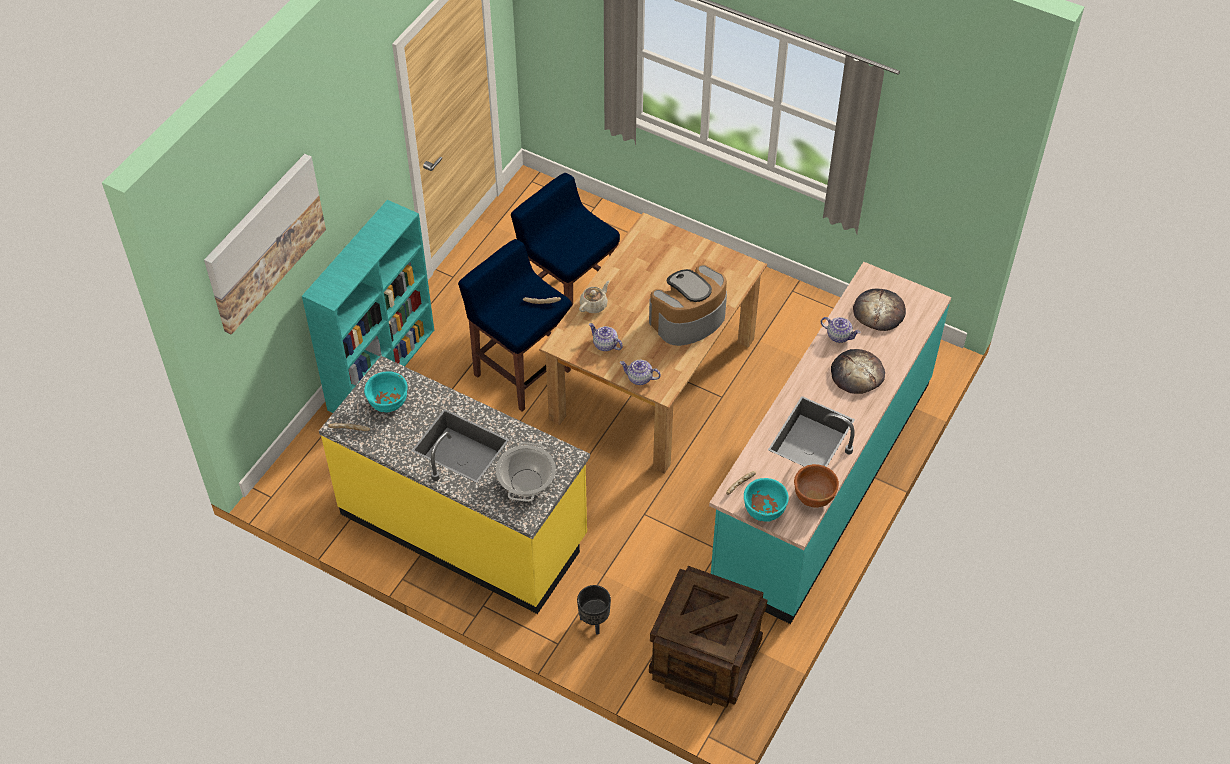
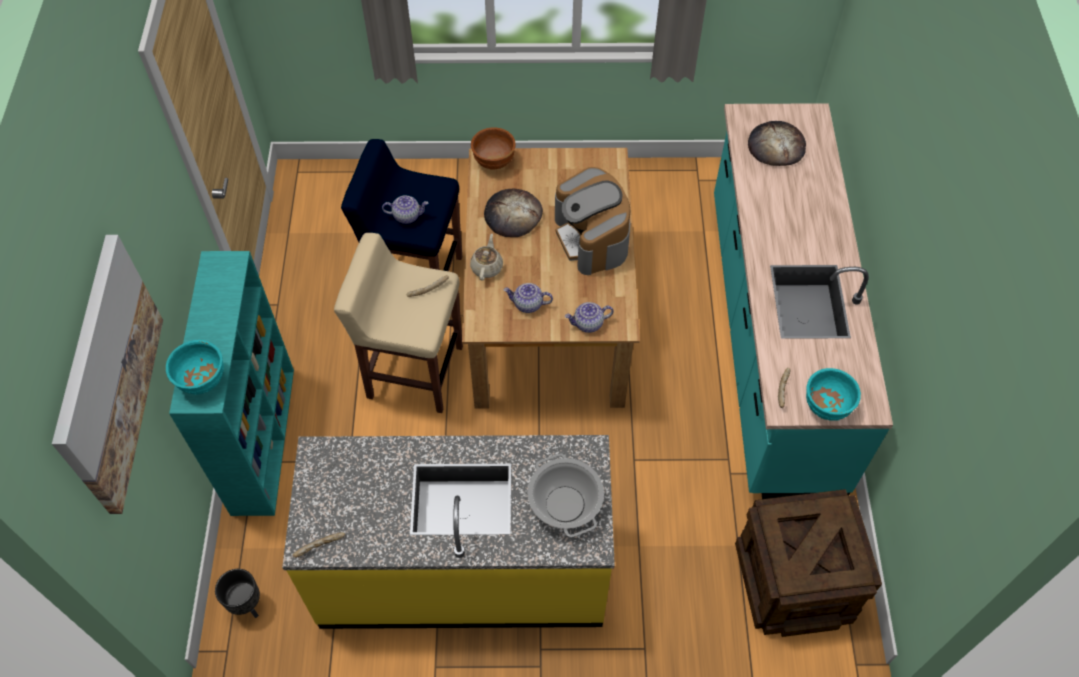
camera: 30 degrees left, 5 degrees up
turquoise bowl [364,371,408,413] -> turquoise bowl moved to [166,340,224,395]
blue stool [458,239,572,412] -> beige stool [334,233,463,413]
black planter [577,585,611,635] -> black planter moved to [215,569,260,618]
coffee machine [649,264,727,346] -> coffee machine turned 45 degrees counterclockwise [555,167,631,275]
brown bowl [794,464,839,508] -> brown bowl moved to [471,127,516,169]
teapot [821,317,861,343] -> teapot moved to [382,195,428,224]
bread [831,349,885,394] -> bread moved to [484,189,543,237]

